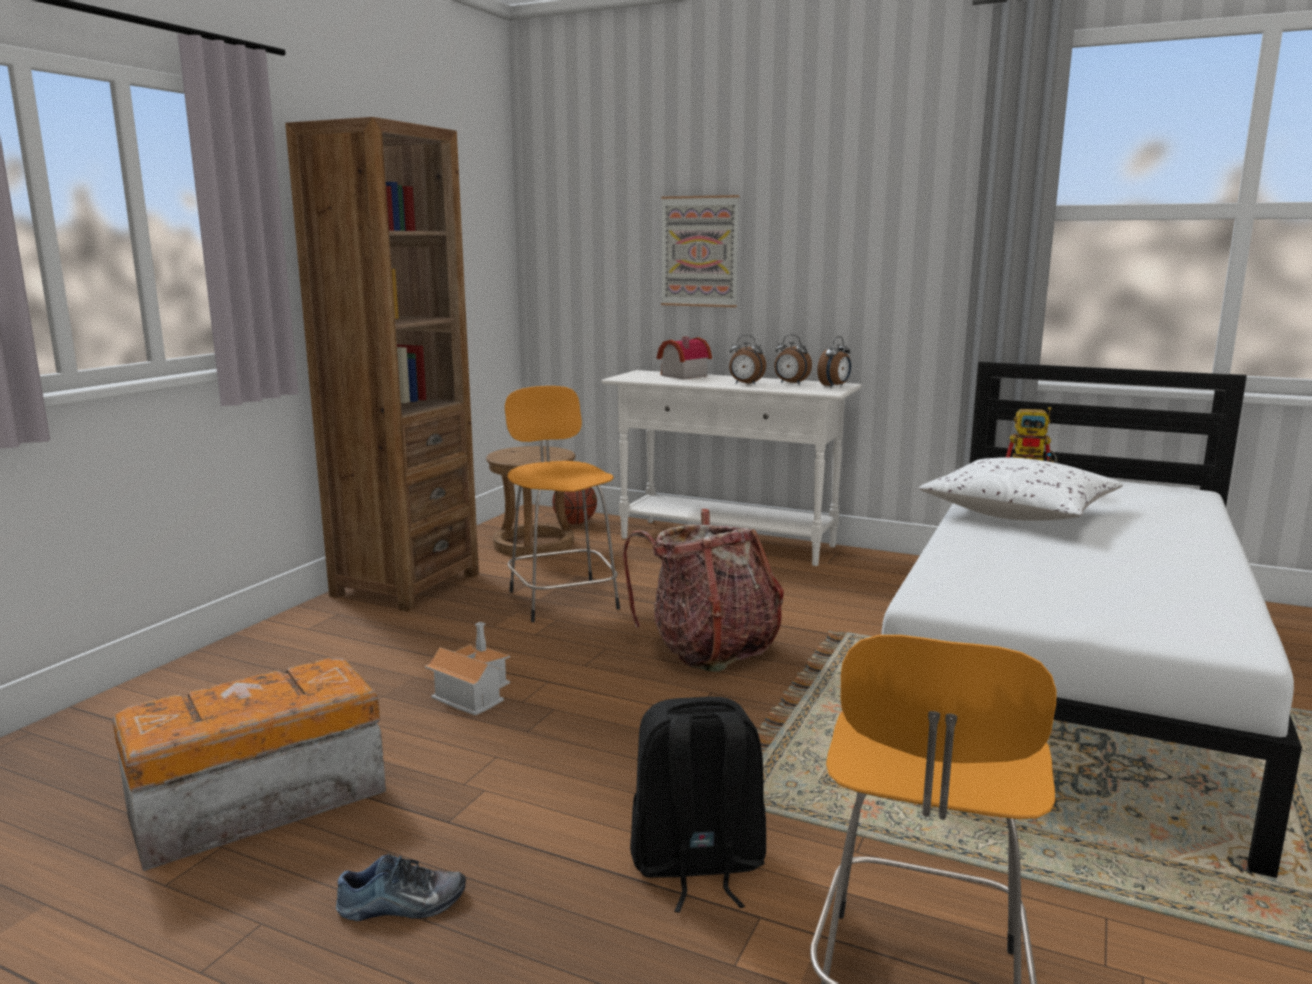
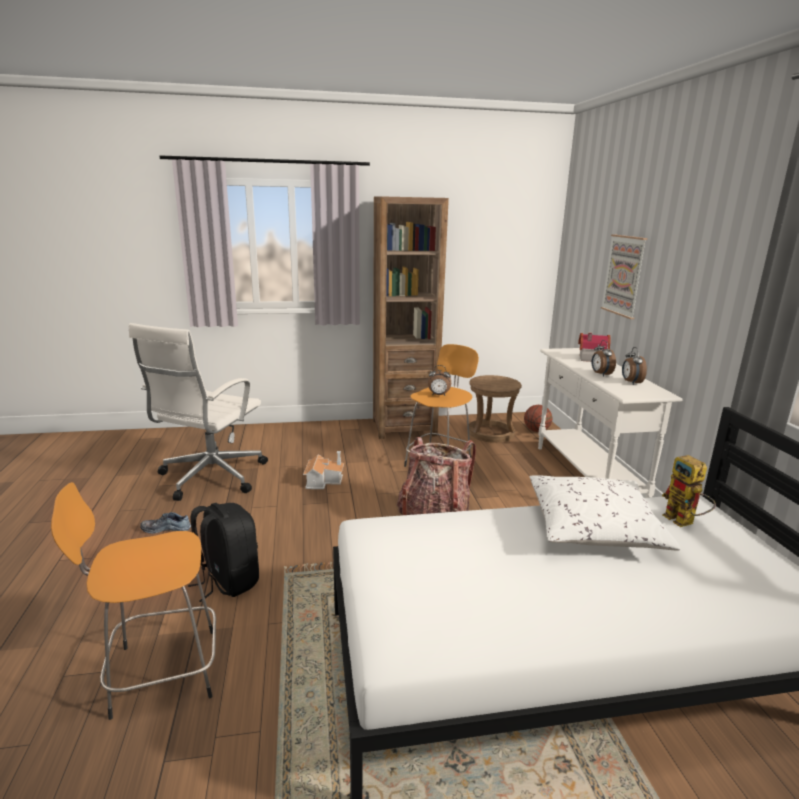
camera: 55 degrees right, 5 degrees up
storage box [112,658,386,871] -> white office chair [128,323,268,501]
shoe [336,853,466,921] -> shoe turned 135 degrees clockwise [140,512,191,534]
alarm clock [817,336,851,388] -> alarm clock moved to [428,365,451,396]

